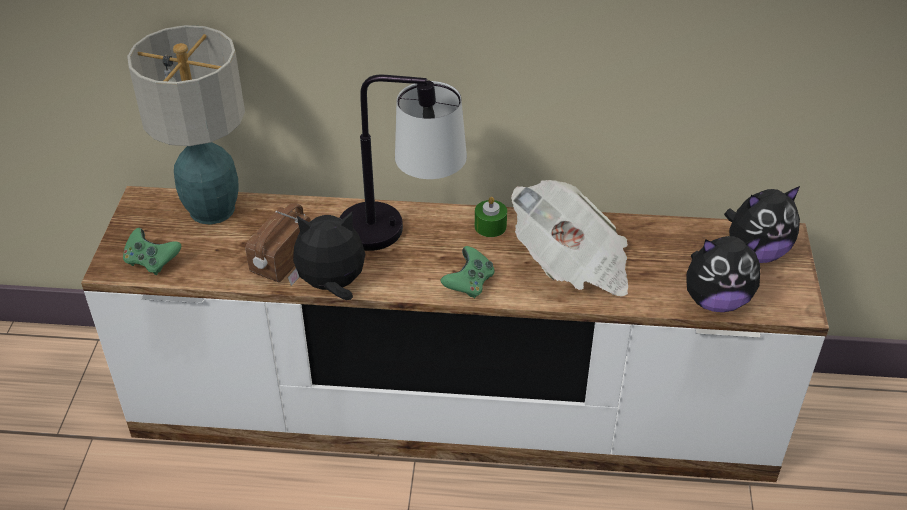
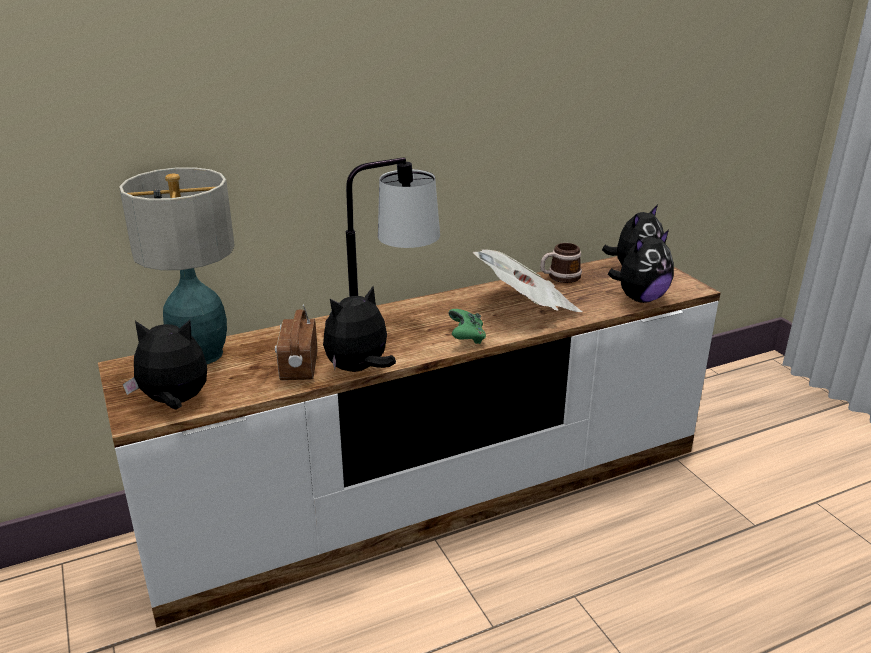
camera: 30 degrees left, 15 degrees down
green game controller [123,228,181,275] -> plush toy [123,320,207,410]
green candle [475,197,507,237] -> none
none -> mug [540,243,582,283]

